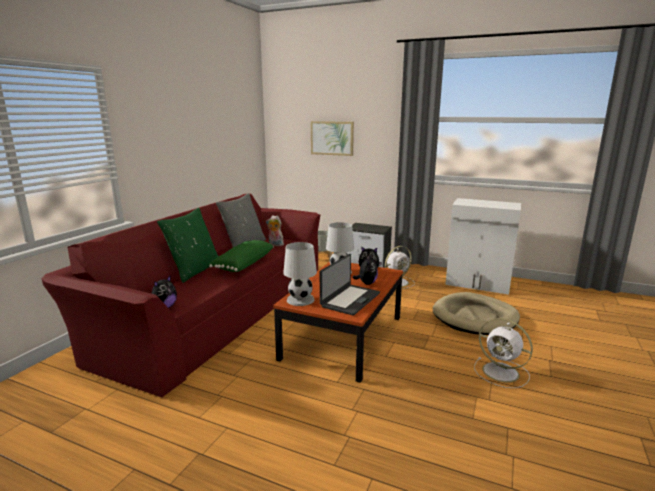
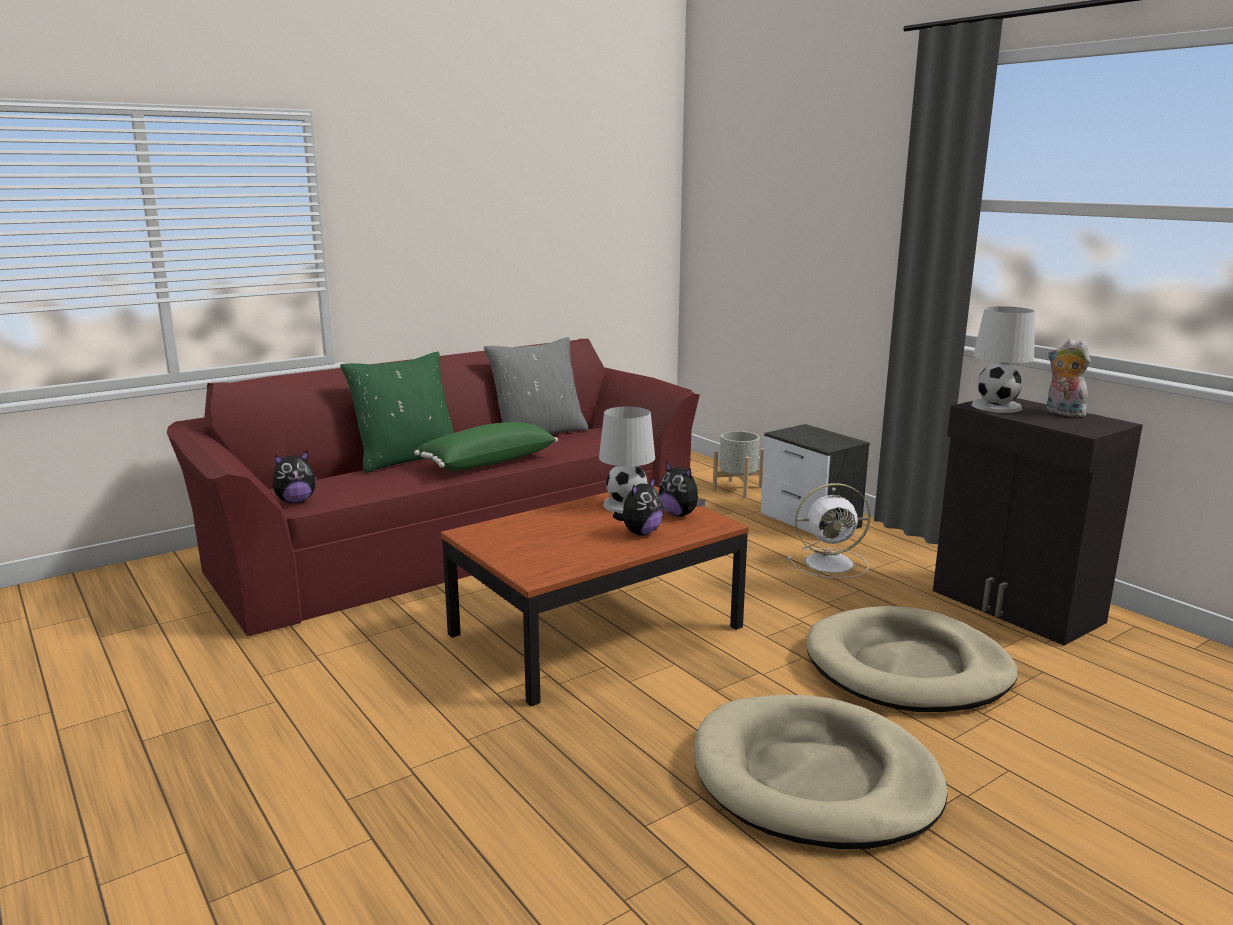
camera: 30 degrees right, 0 degrees up
plush toy [266,215,284,246] -> plush toy moved to [1047,339,1090,417]
white table lamp [283,242,317,306] -> white table lamp moved to [971,306,1035,413]
picture [311,121,354,156] -> none
laptop [320,254,380,316] -> none
white cabinet [445,198,521,295] -> black cabinet [933,398,1143,646]
white fan [474,318,533,388] -> beige dog bed [694,695,948,849]

